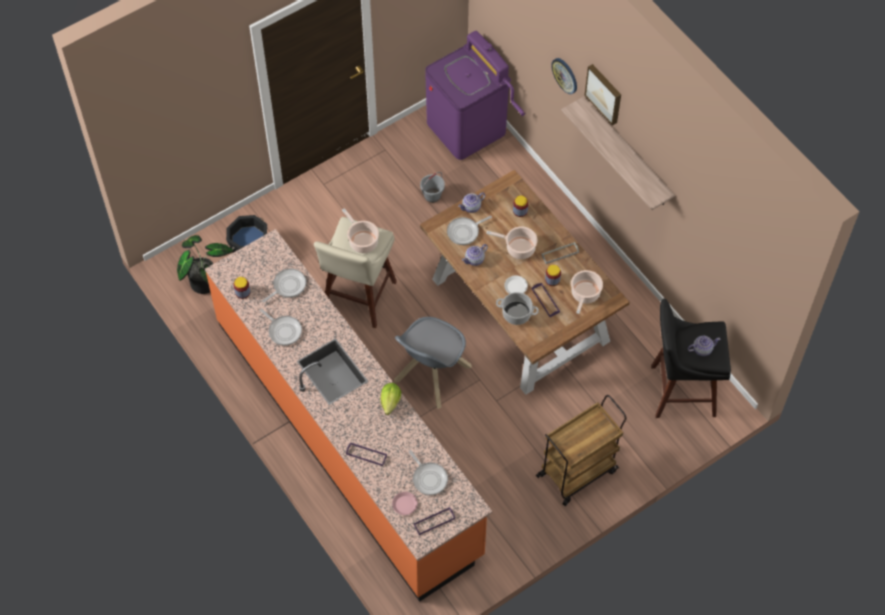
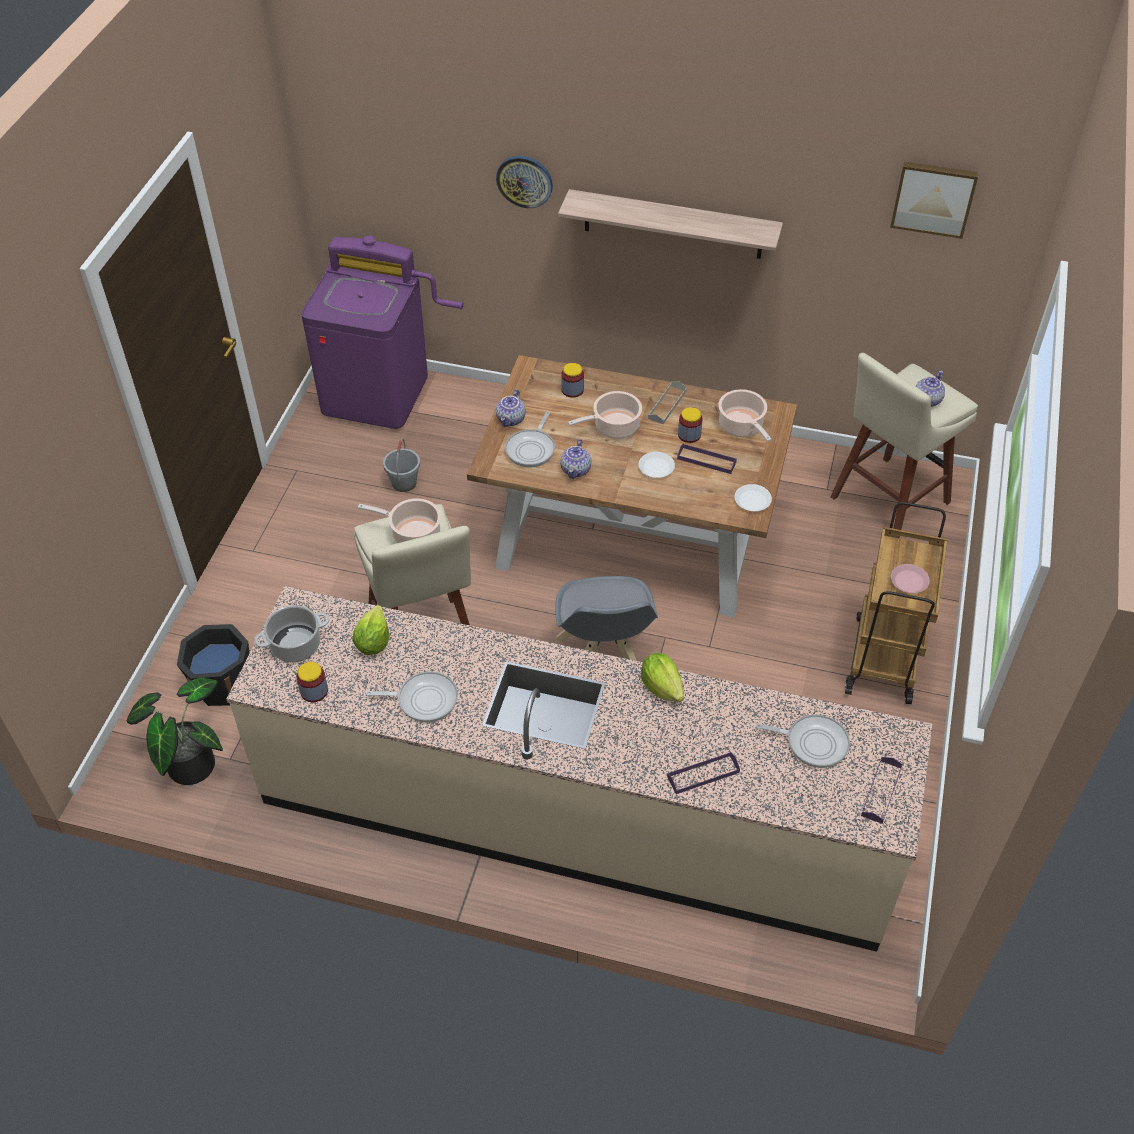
camera: 40 degrees left, 10 degrees down
orange counter [205,229,492,602] -> beige counter [226,586,932,952]
frying pan [262,269,306,302] -> lettuce [352,605,390,655]
pink plate [392,492,418,515] -> pink plate moved to [891,564,930,593]
cooking pot [496,292,539,325] -> cooking pot moved to [254,605,329,662]
picture [585,64,621,126] -> picture moved to [890,161,979,239]
black stool [651,299,731,418] -> beige stool [830,353,978,538]
none -> white plate [735,484,772,511]

